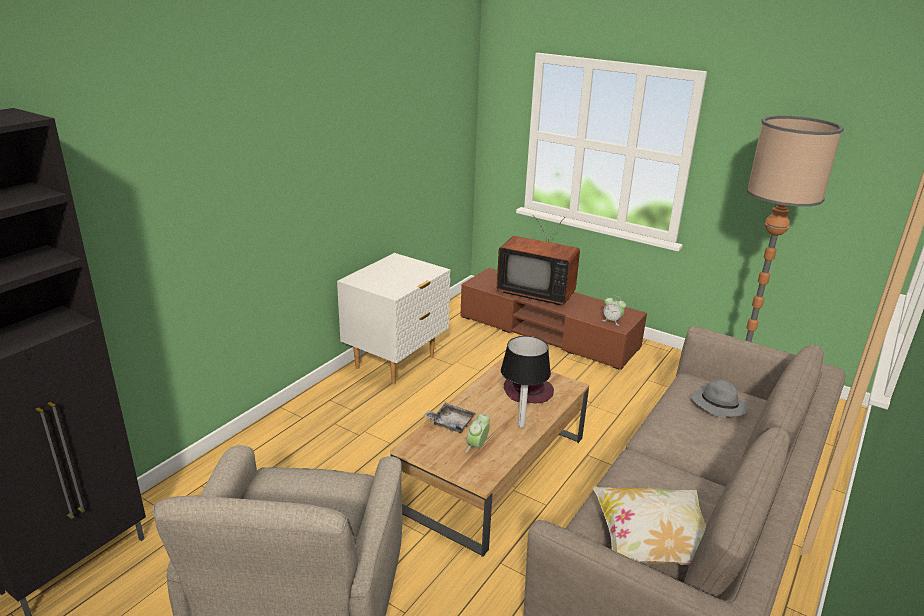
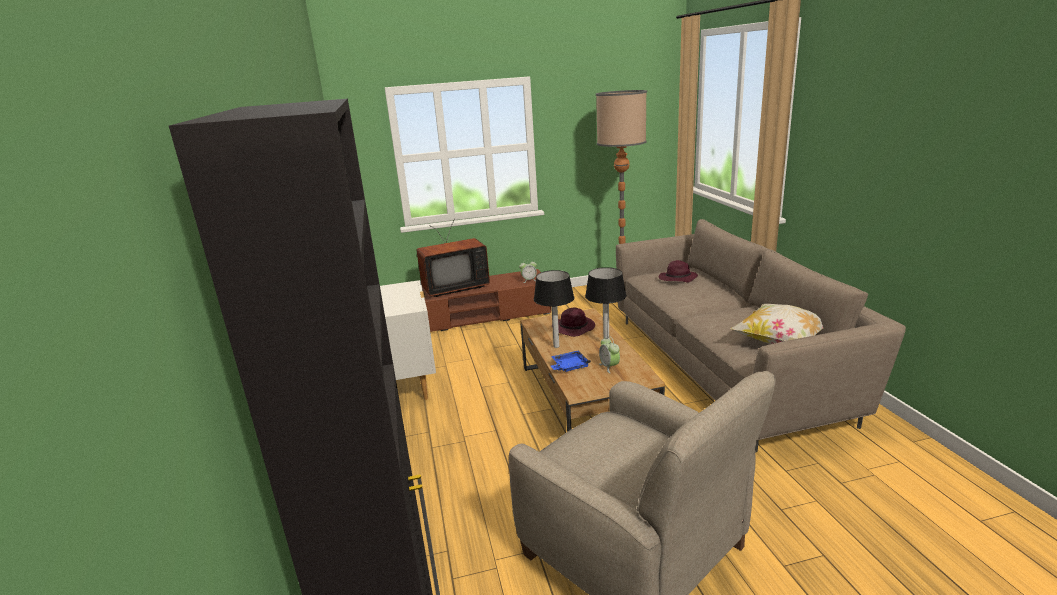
camera: 45 degrees left, 5 degrees down
grey tray [424,403,476,433] -> blue tray [551,350,591,372]
grey hat [691,380,749,417] -> purple hat [659,260,698,283]
none -> table lamp [534,270,574,348]

